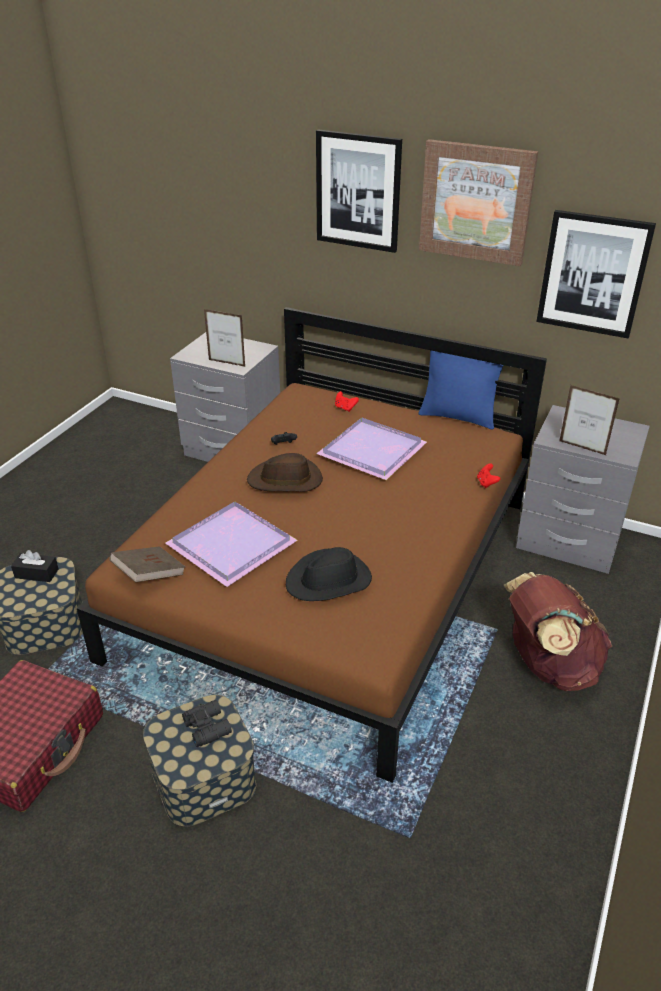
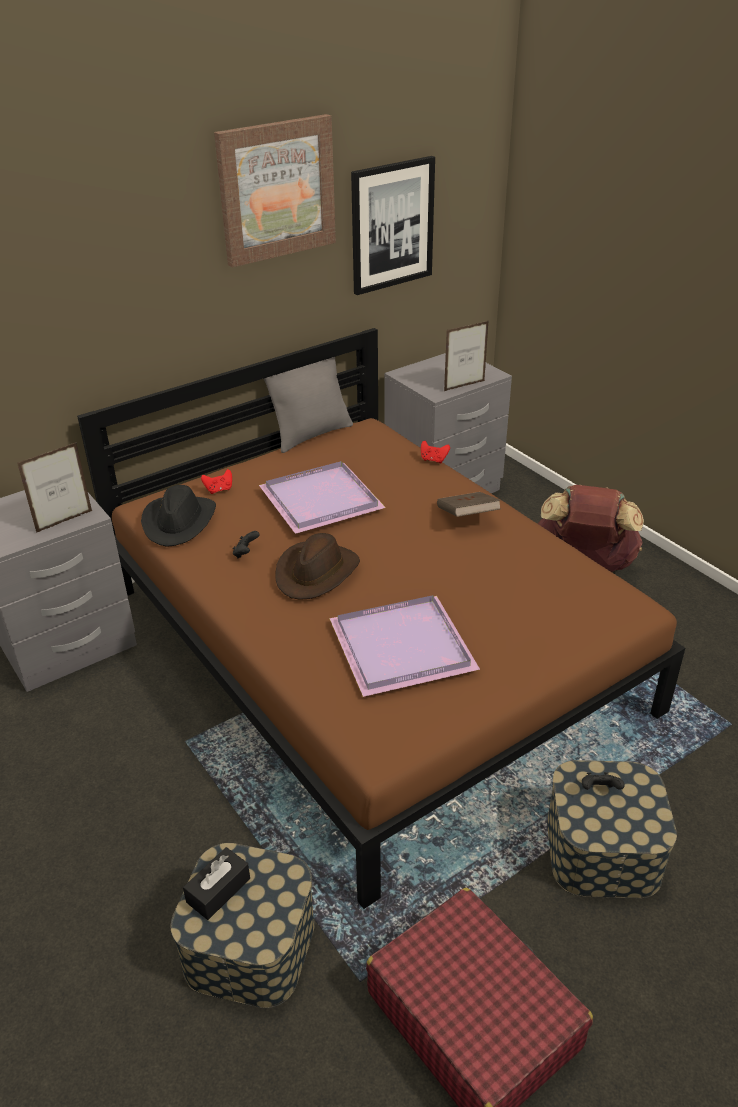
camera: 60 degrees left, 0 degrees up
brown book [109,546,185,582] -> brown book moved to [437,492,501,517]
black binoculars [182,700,232,747] -> black game controller [582,772,625,790]
black hat [286,547,372,601] -> black hat moved to [141,485,216,547]
picture [316,129,402,253] -> none
blue pillow [418,350,503,429] -> grey pillow [264,357,353,453]

